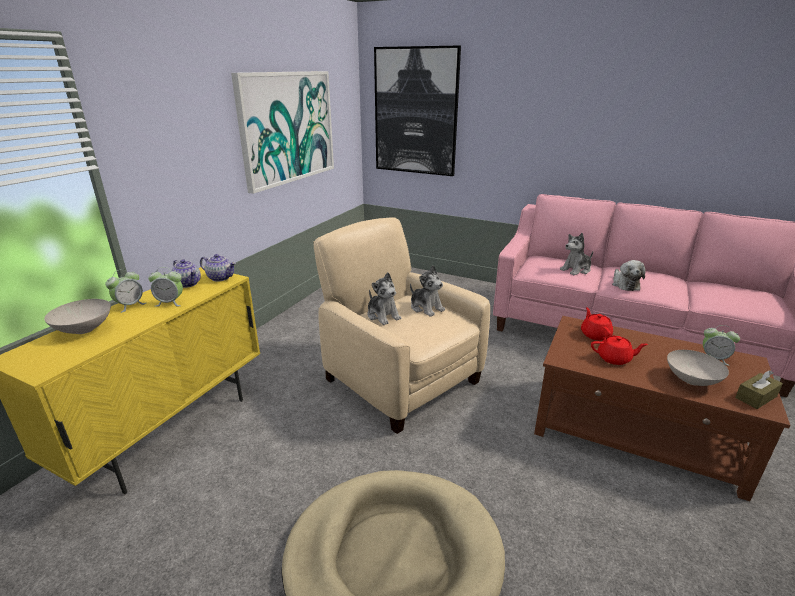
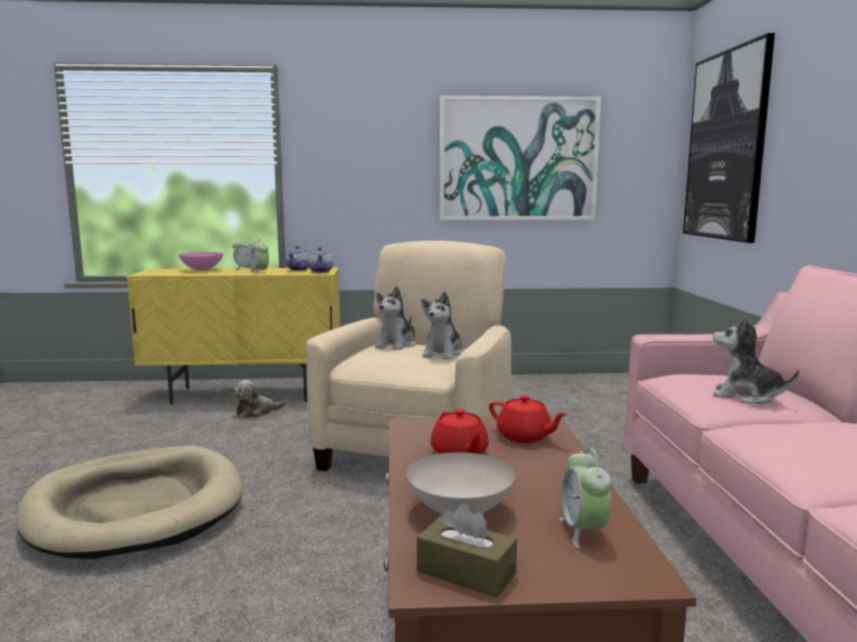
camera: 60 degrees right, 15 degrees down
white bowl [44,299,111,334] -> pink bowl [179,252,223,271]
red teapot [581,307,613,340] -> red teapot turned 75 degrees clockwise [489,395,568,443]
plush toy [612,260,646,291] -> plush toy moved to [233,380,286,418]

